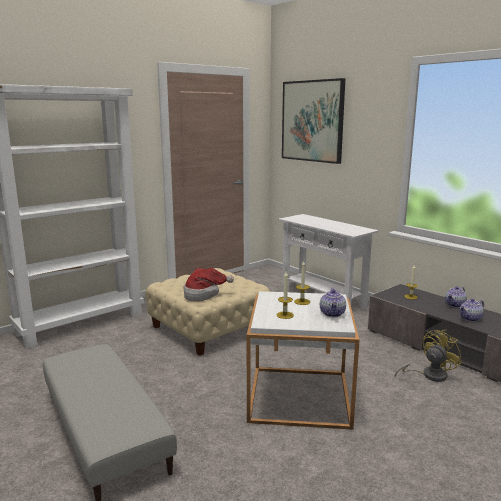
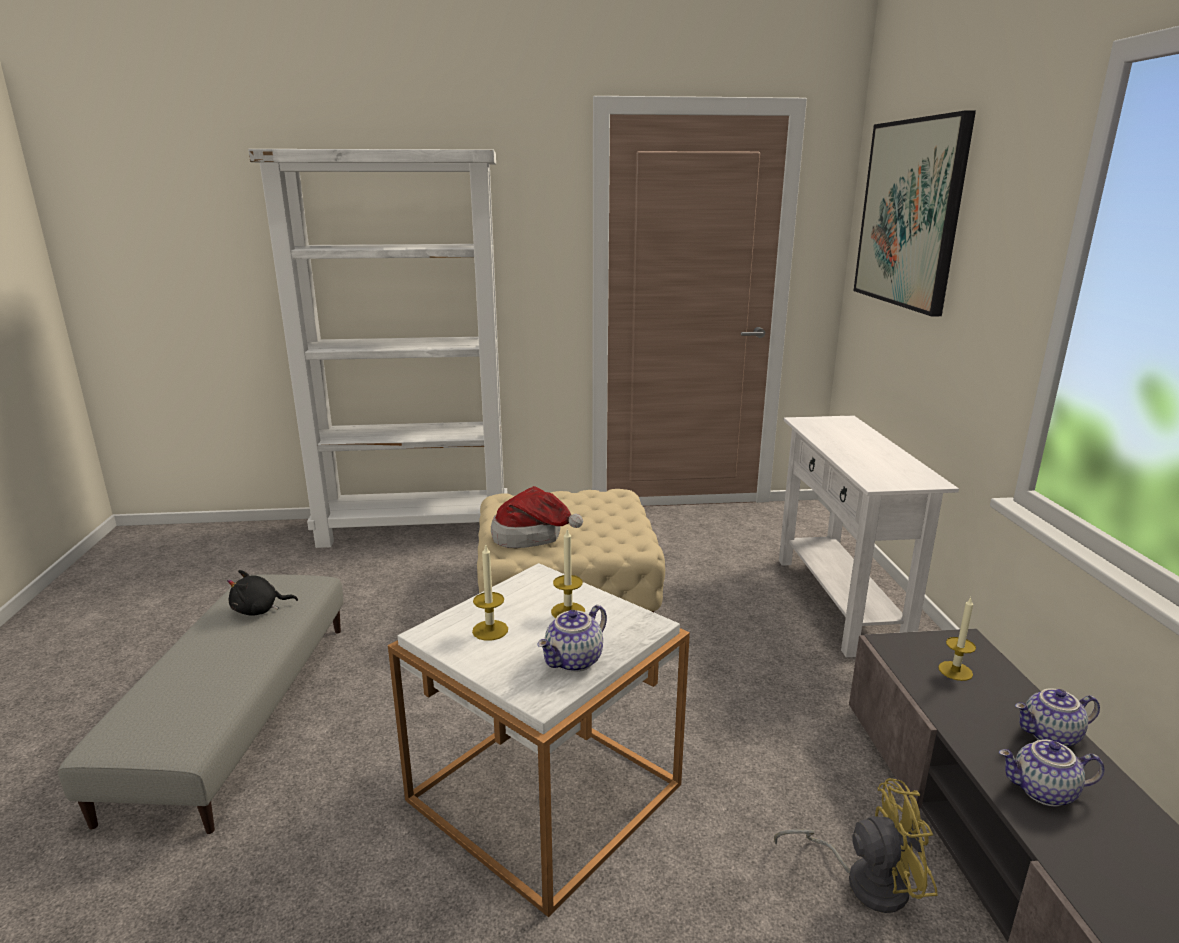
camera: 35 degrees right, 5 degrees up
none -> black plush toy [227,570,298,616]

